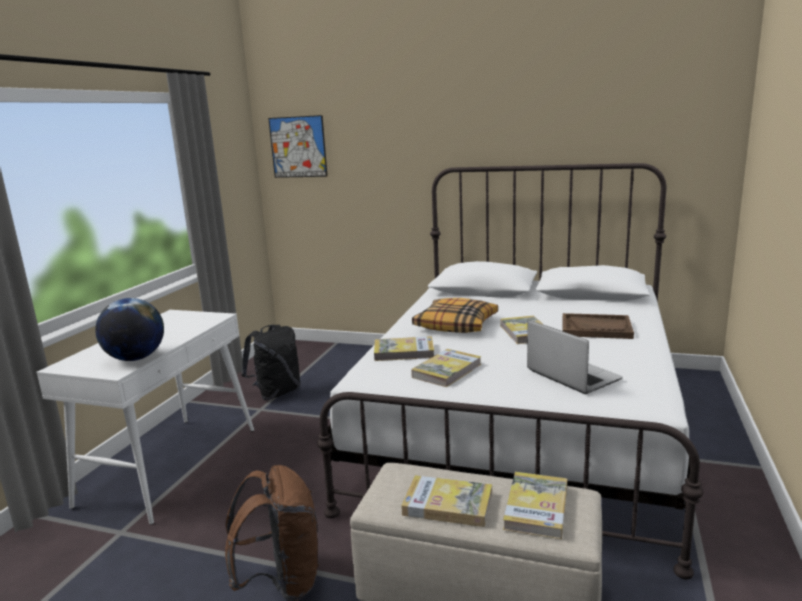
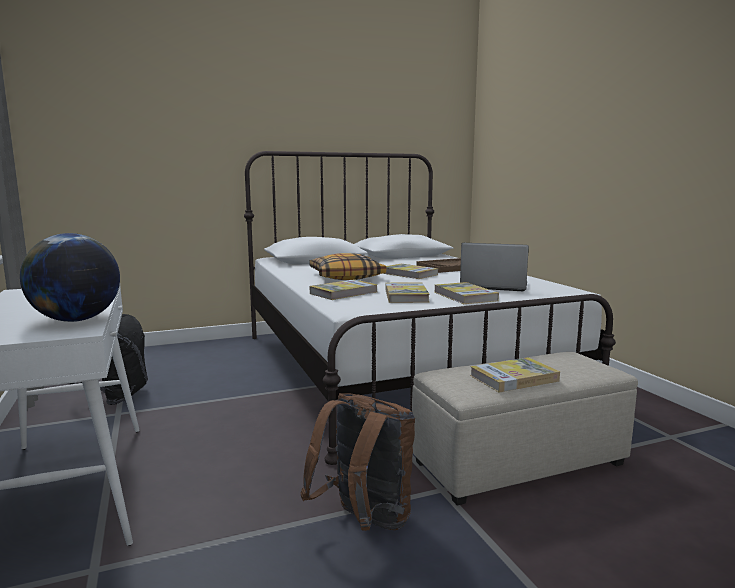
camera: 40 degrees left, 5 degrees down
picture [268,115,328,178] -> none
book [503,472,567,539] -> book moved to [434,282,499,304]

